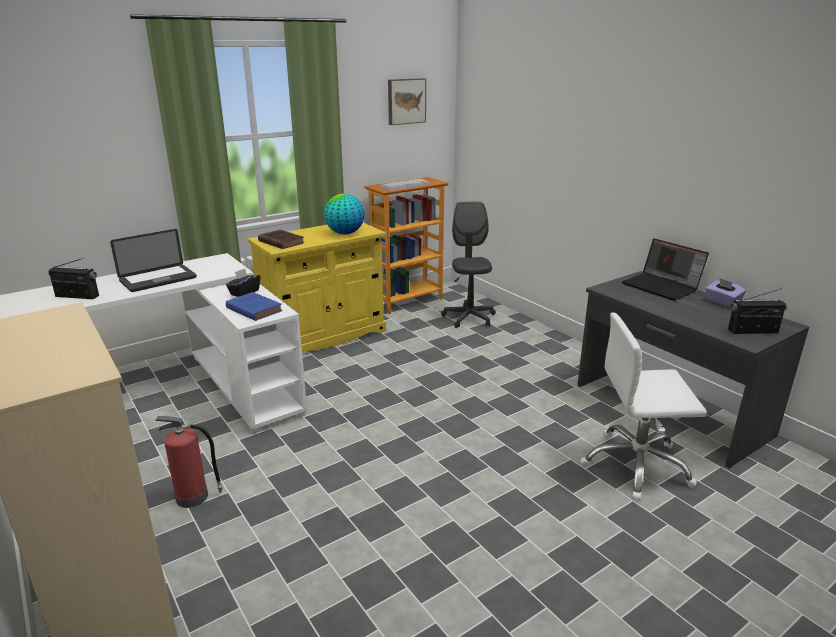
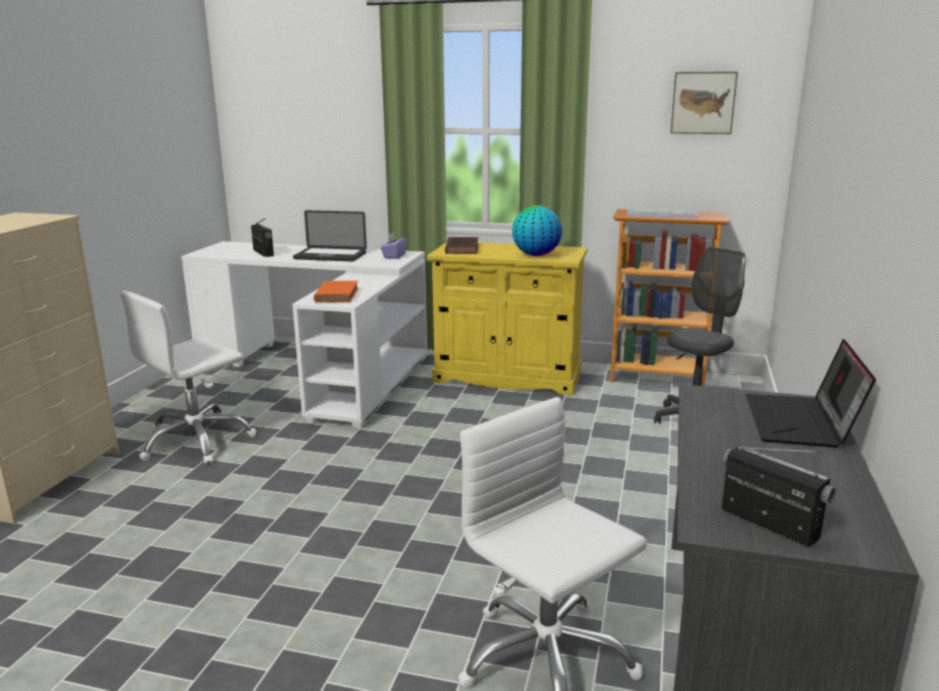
camera: 50 degrees right, 5 degrees down
fire extinguisher [155,416,223,508] -> white office chair [120,291,257,464]
black tissue box [226,268,261,297] -> none
blue book [226,292,282,321] -> orange book [314,281,358,303]
purple tissue box [706,278,746,307] -> purple tissue box moved to [381,233,407,259]

